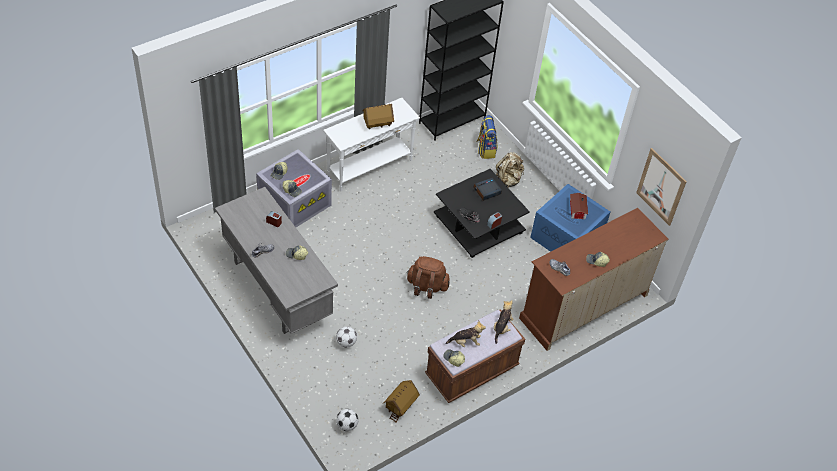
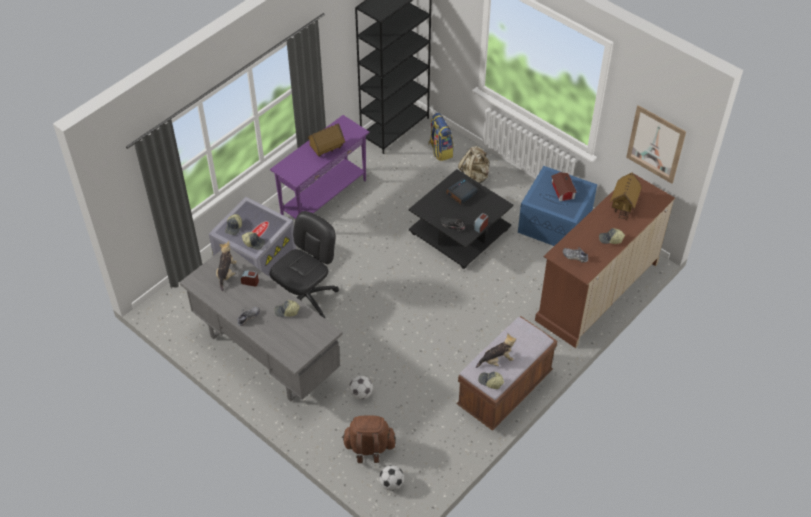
camera: 10 degrees left, 0 degrees up
white console table [323,98,420,192] -> purple console table [270,115,369,219]
toy house [384,380,420,423] -> toy house moved to [609,173,642,221]
brown backpack [407,256,450,299] -> brown backpack moved to [342,415,396,463]
plush toy [494,300,513,344] -> plush toy moved to [216,241,237,291]
none -> black office chair [269,211,339,318]

